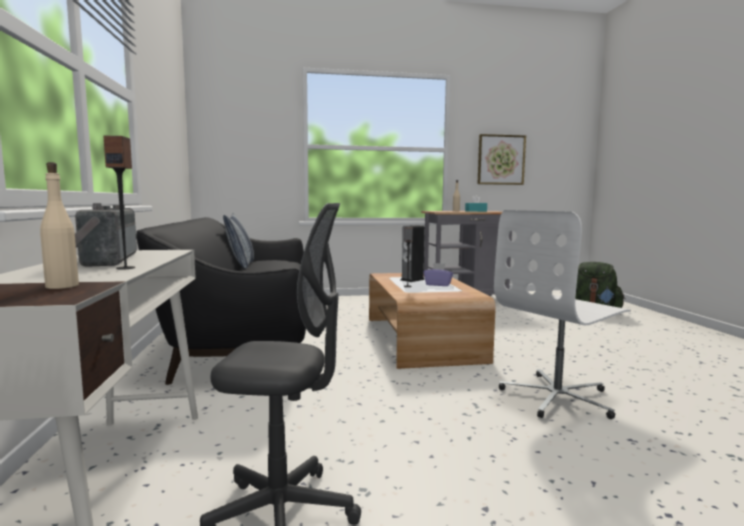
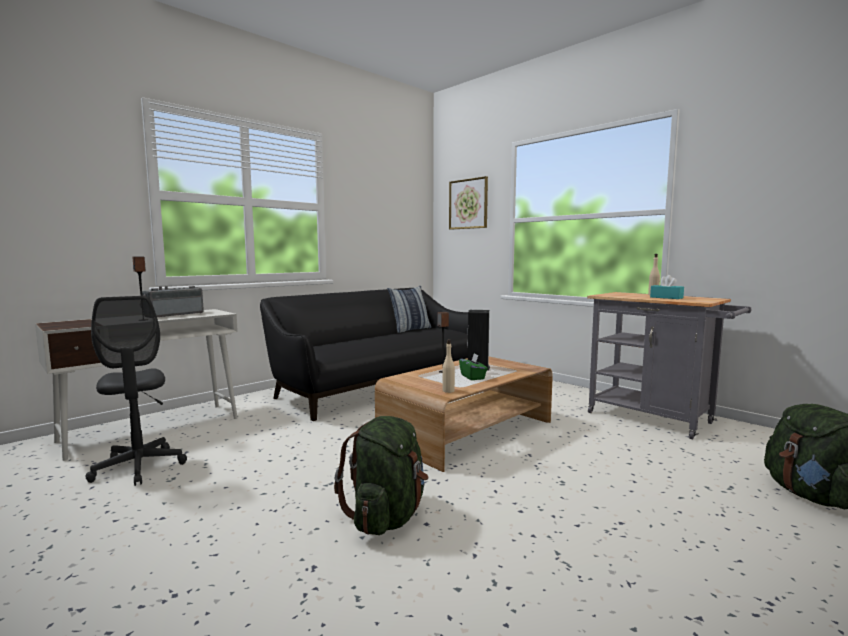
camera: 55 degrees right, 0 degrees up
beige bottle [40,162,79,289] -> beige bottle moved to [443,339,455,393]
purple tissue box [423,263,453,286] -> green tissue box [459,353,488,380]
picture [477,134,526,185] -> picture moved to [449,176,488,230]
white office chair [494,210,631,419] -> green backpack [334,416,429,535]

